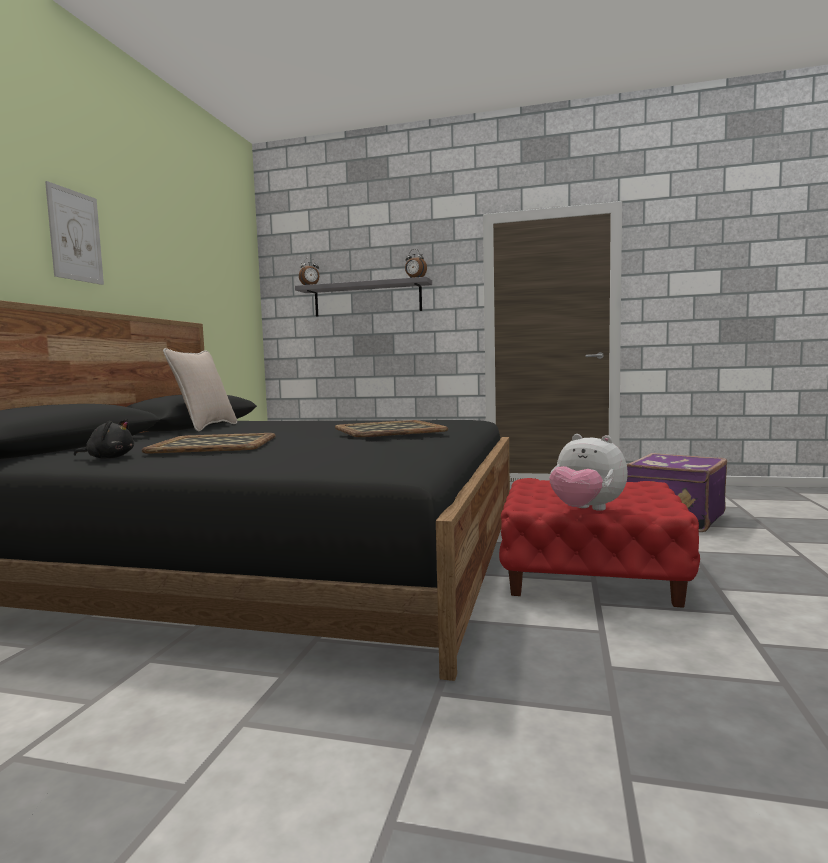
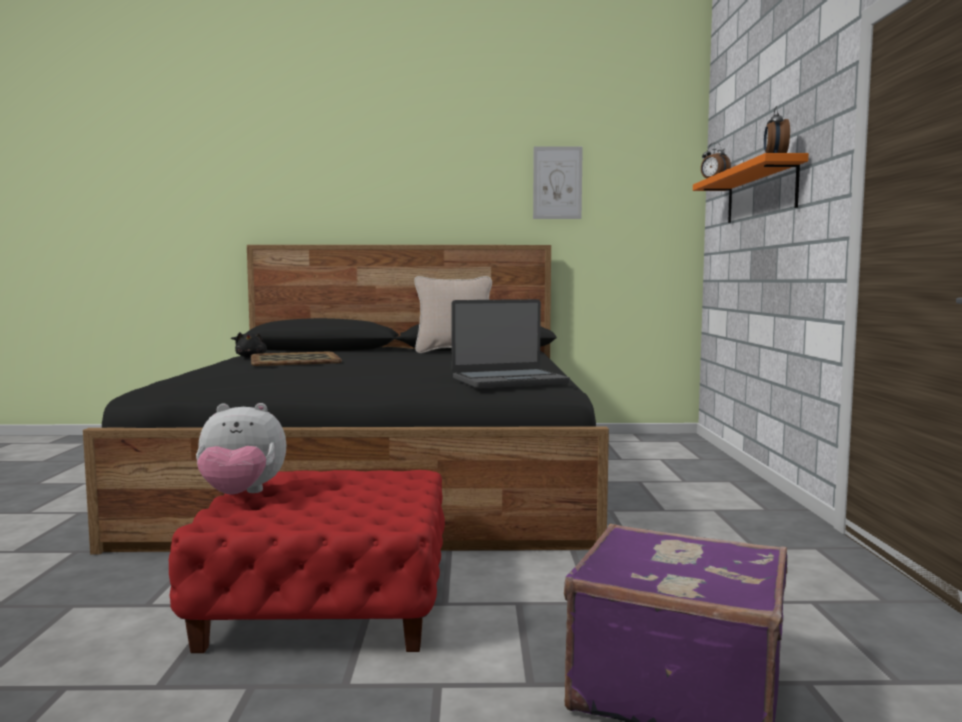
camera: 75 degrees right, 0 degrees up
picture [45,181,104,285] -> picture moved to [533,147,583,219]
grey shelf [295,277,432,317] -> orange shelf [693,153,809,223]
tray [335,420,448,437] -> none
plush toy [549,434,628,511] -> plush toy turned 120 degrees counterclockwise [196,403,286,495]
none -> laptop [451,299,570,388]

